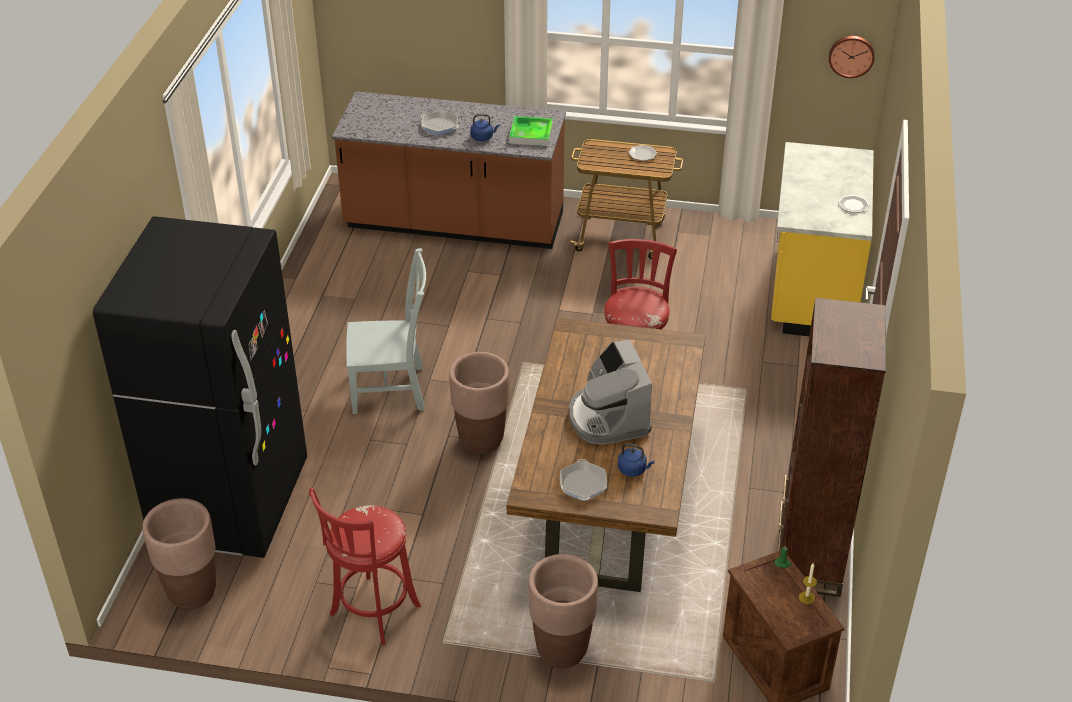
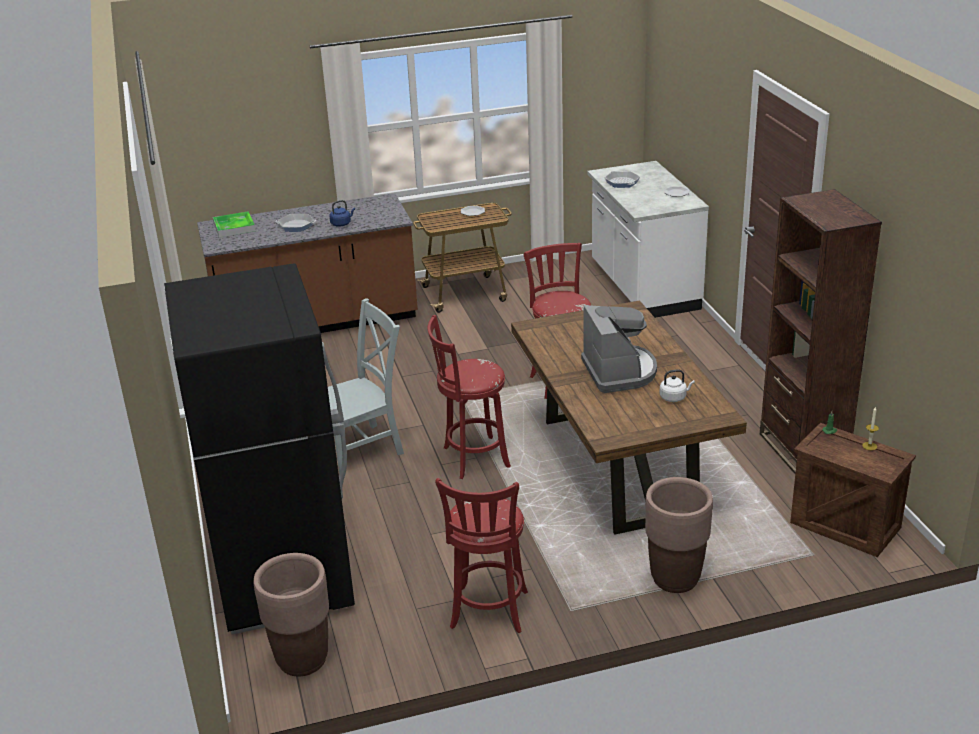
camera: 25 degrees left, 10 degrees down
brown planter [449,352,509,454] -> red stool [428,315,511,479]
tray [509,116,553,146] -> tray moved to [213,211,255,237]
frying pan [560,459,607,501] -> frying pan moved to [605,171,640,188]
coffee machine [569,340,652,445] -> coffee machine turned 150 degrees counterclockwise [581,305,657,393]
blue kettle [618,444,654,477] -> white kettle [660,370,695,402]
yellow counter [771,142,874,336] -> white counter [587,161,709,318]
wall clock [829,36,875,78] -> none

